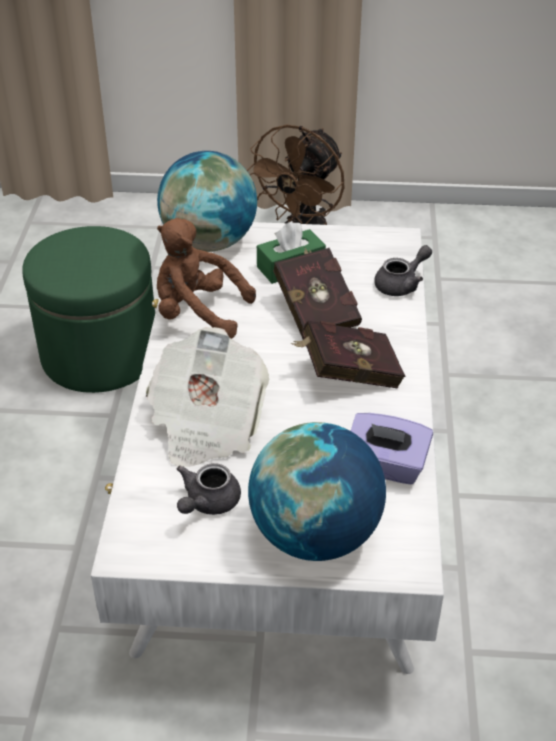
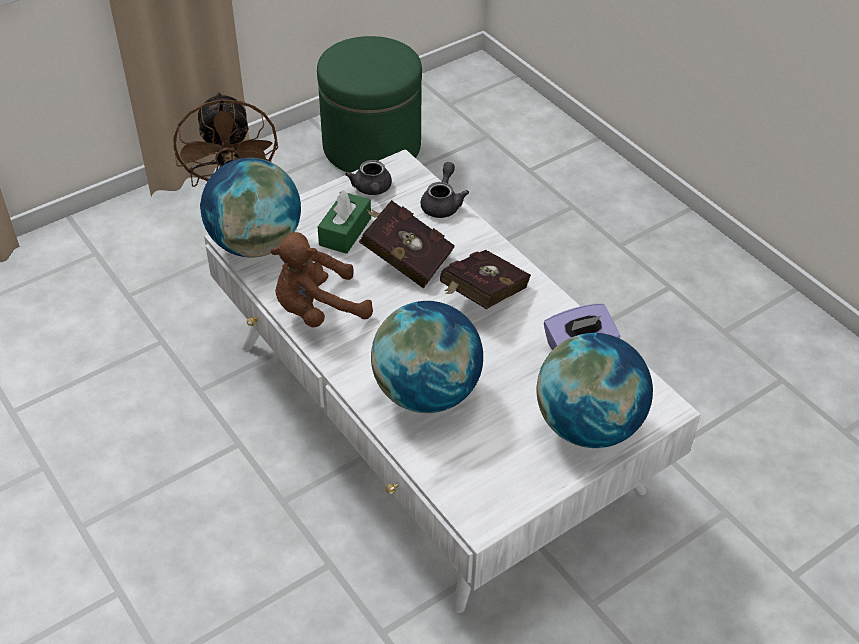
camera: 40 degrees left, 5 degrees up
green ottoman [22,226,155,393] -> green ottoman moved to [317,36,422,173]
newspaper [146,327,269,467] -> globe [371,301,483,413]
grey teapot [177,463,241,515] -> grey teapot moved to [345,160,392,195]

